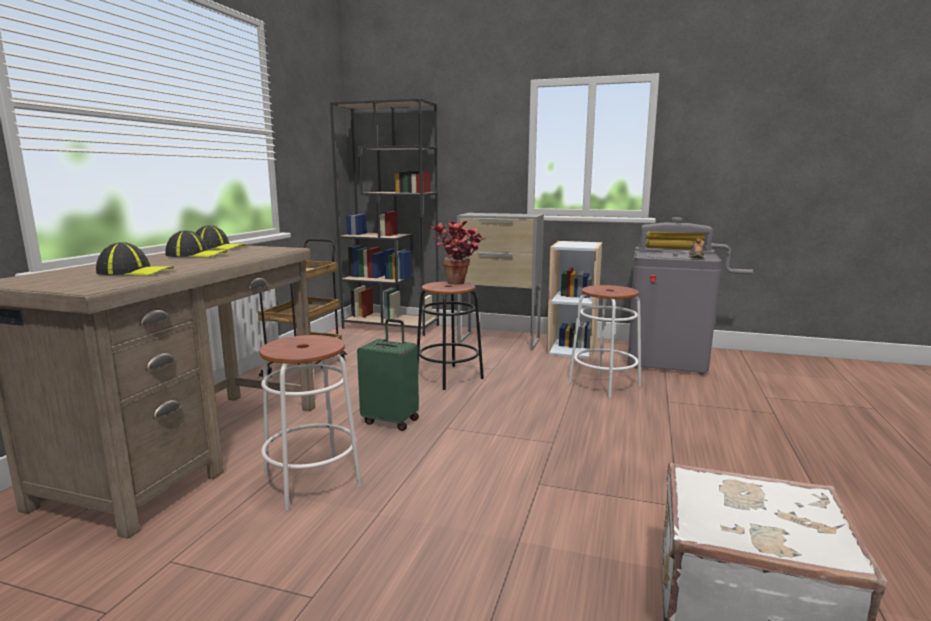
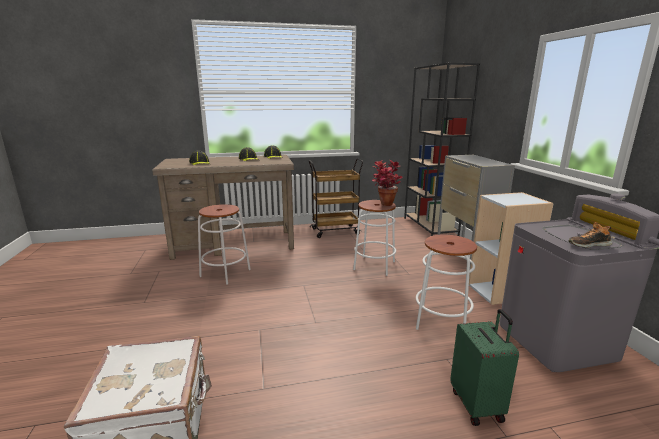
camera: 60 degrees right, 5 degrees up
green suitcase [357,319,419,431] -> green suitcase moved to [450,309,519,426]
black stool [417,281,484,390] -> white stool [353,200,396,276]

